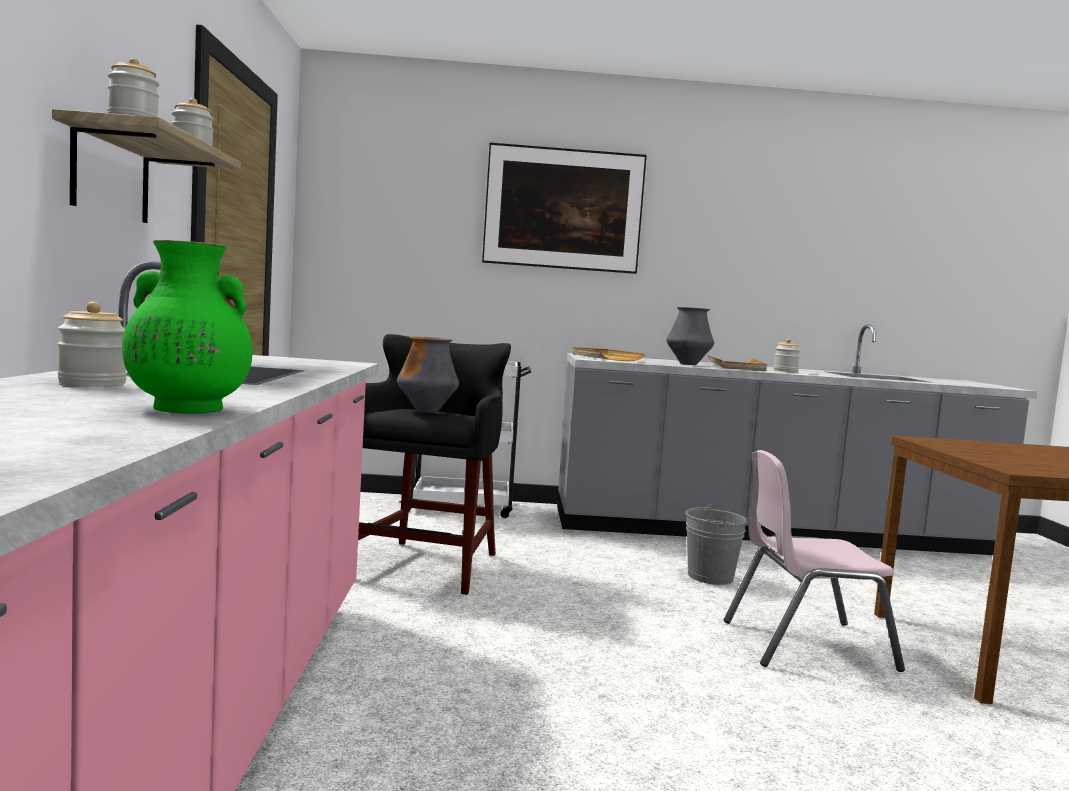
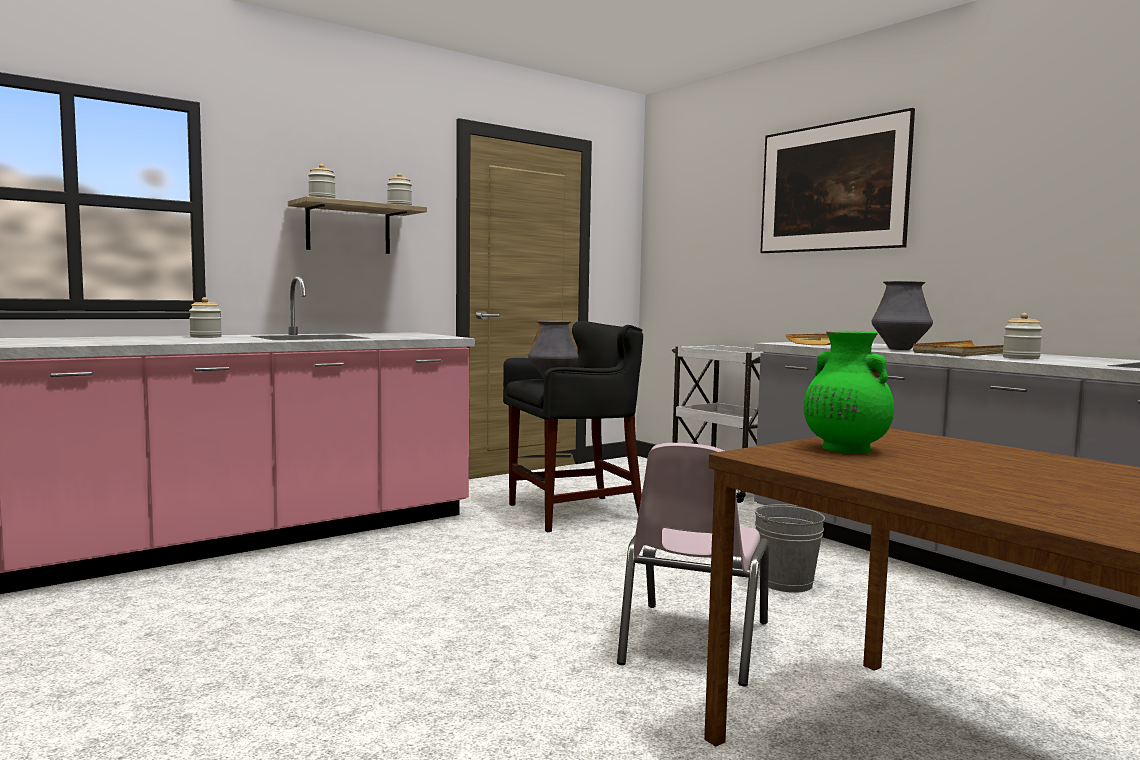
camera: 55 degrees right, 0 degrees up
green vase [122,240,252,413] -> green vase moved to [804,331,894,454]
pink chair [724,450,905,672] -> pink chair turned 120 degrees counterclockwise [617,443,769,687]

